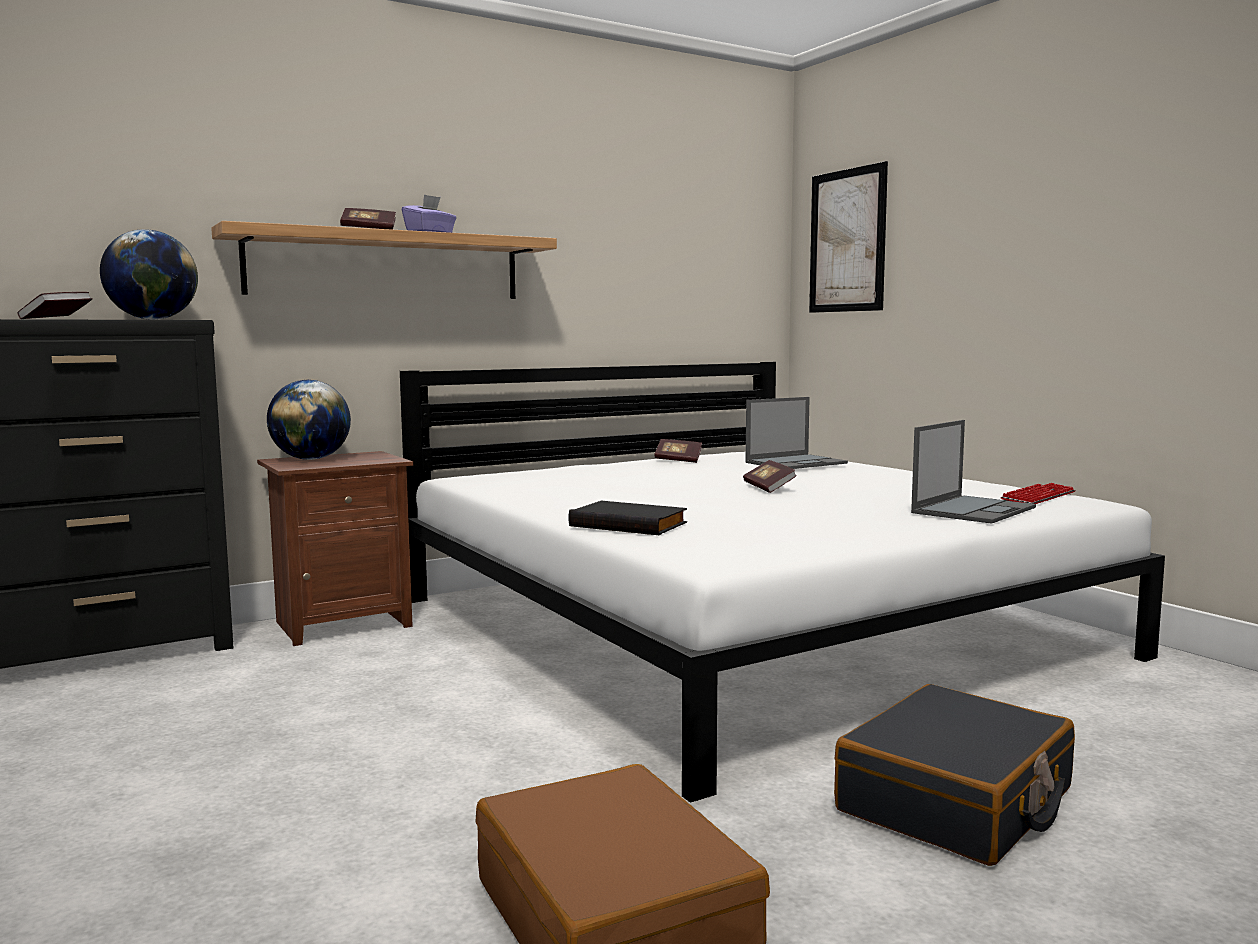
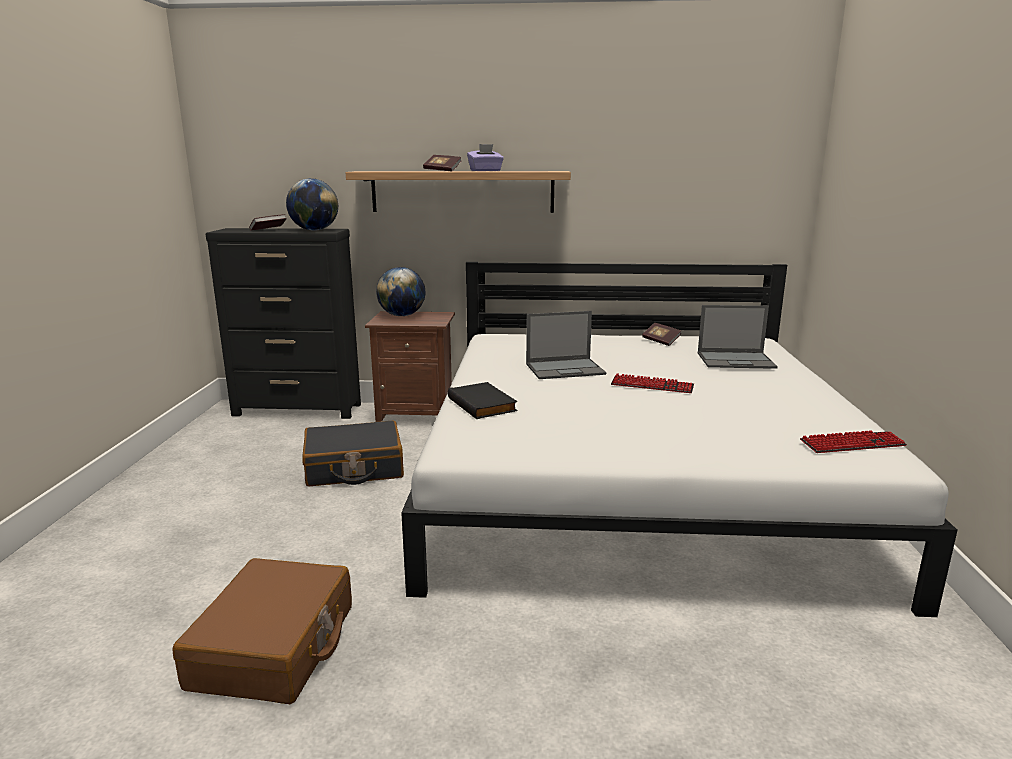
camera: 35 degrees right, 10 degrees up
book [743,460,797,493] -> keyboard [611,374,694,393]
picture [809,161,888,313] -> none
black suitcase [834,684,1075,866] -> black suitcase moved to [302,421,404,486]
laptop [911,420,1036,524] -> laptop moved to [526,311,606,379]

